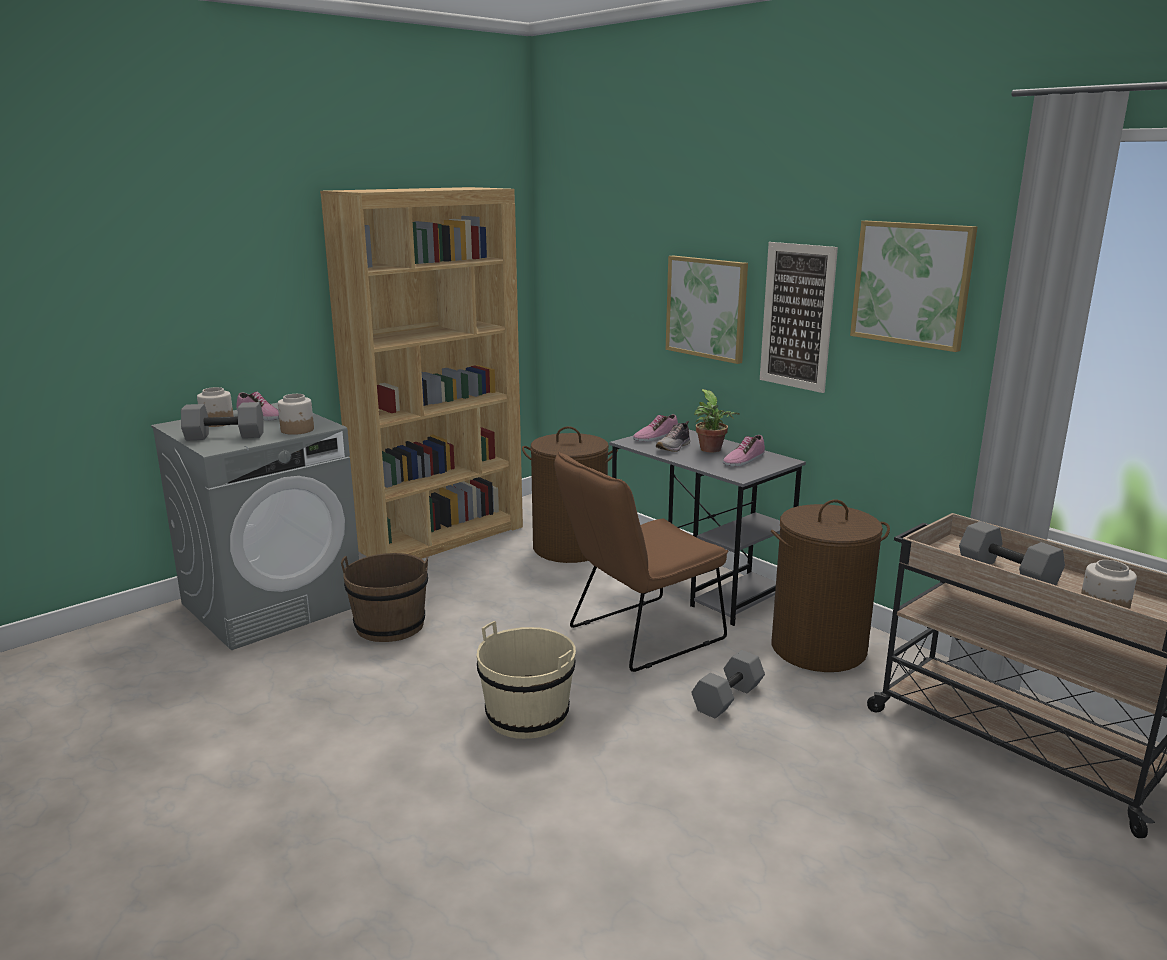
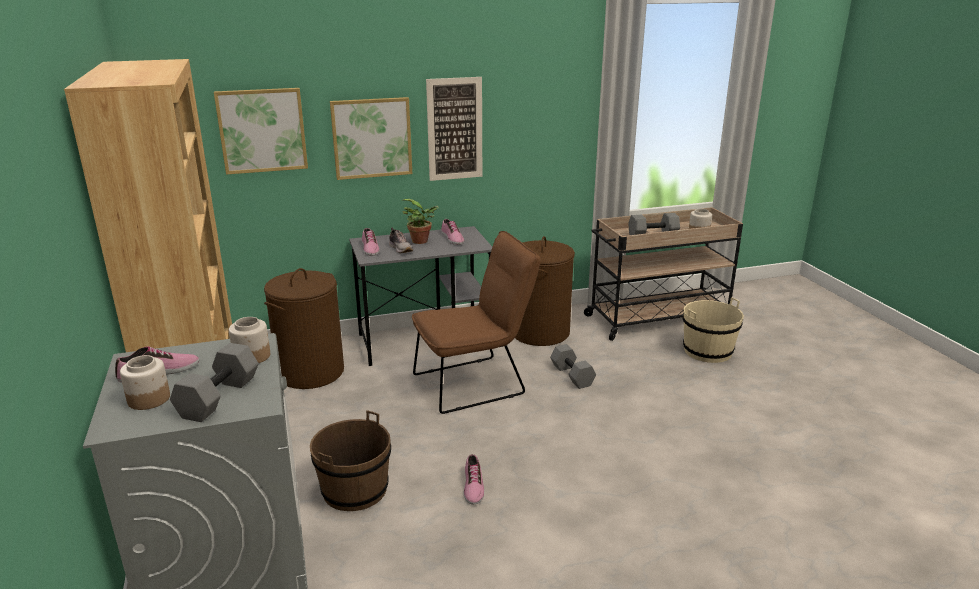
camera: 65 degrees left, 5 degrees up
beige bucket [477,621,576,739] -> beige bucket moved to [683,297,744,363]
brown chair [554,451,728,672] -> brown chair turned 105 degrees counterclockwise [412,231,541,414]
picture [850,221,977,352] -> picture moved to [214,88,308,175]
none -> shoe [464,454,484,505]

